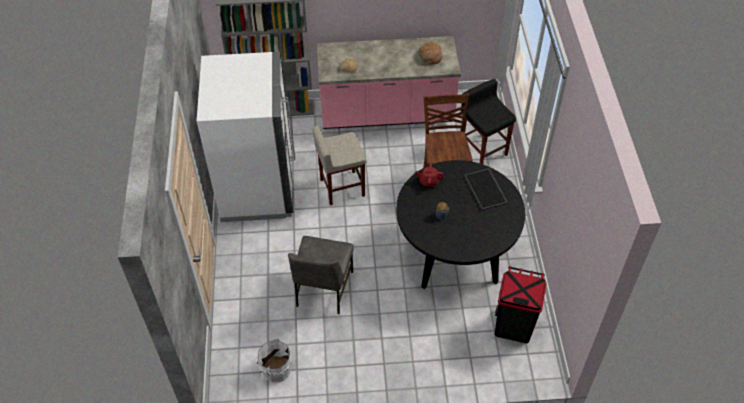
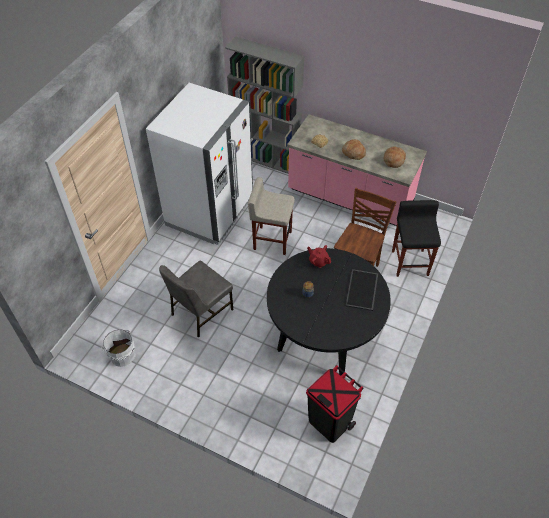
camera: 30 degrees right, 0 degrees up
none -> bread [342,139,366,160]

